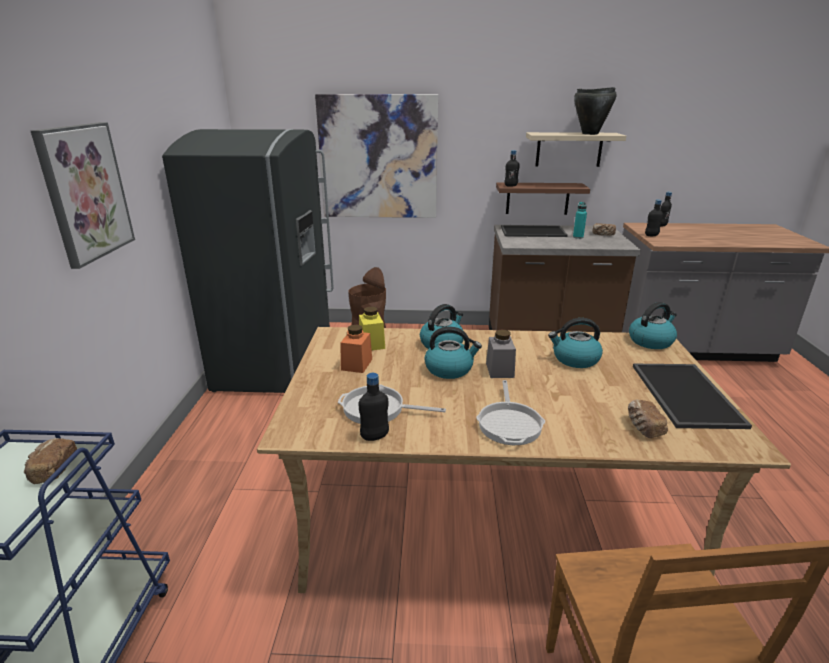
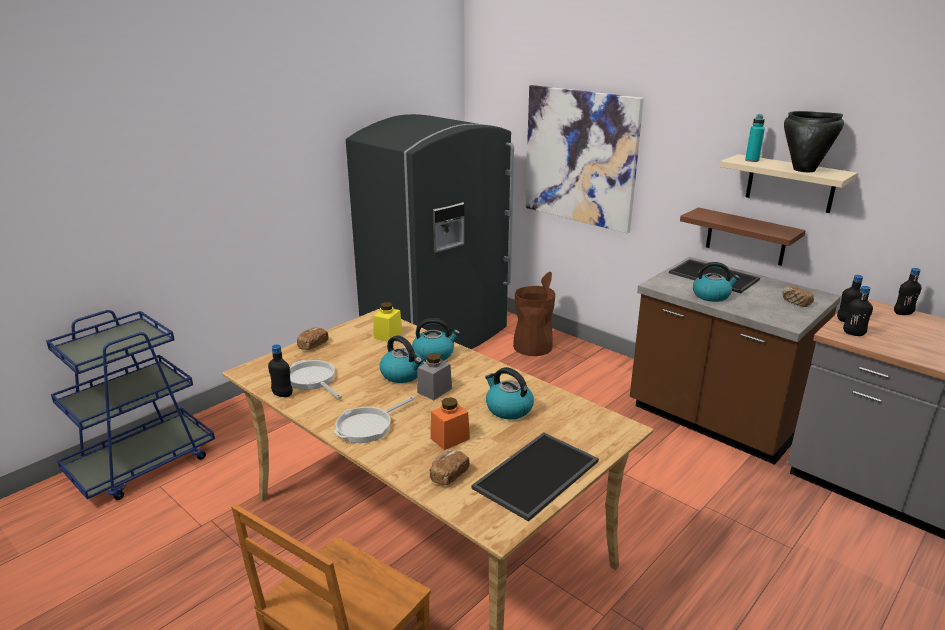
camera: 40 degrees right, 0 degrees up
bread [24,438,77,484] -> bread moved to [297,327,329,350]
picture [31,122,135,269] -> none
orange jar [340,325,372,373] -> orange jar moved to [430,397,470,450]
black bottle [505,150,520,186] -> black bottle moved to [843,286,873,336]
turquoise bottle [573,202,587,239] -> turquoise bottle moved to [745,114,765,162]
kettle [629,302,677,349] -> kettle moved to [693,262,740,302]

